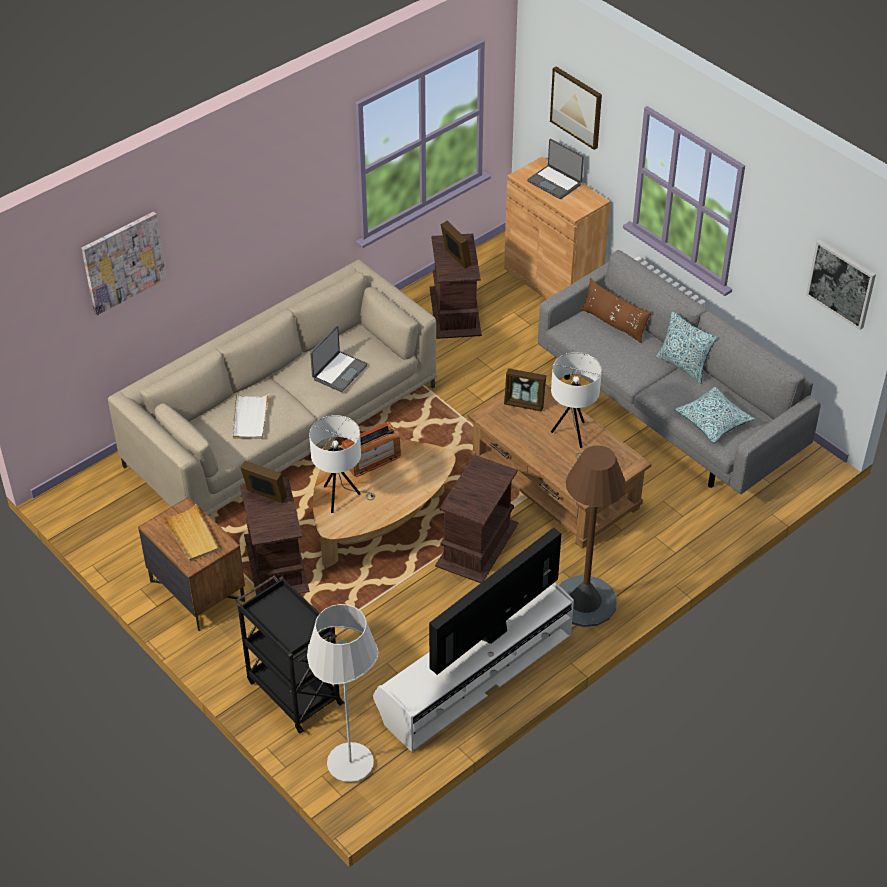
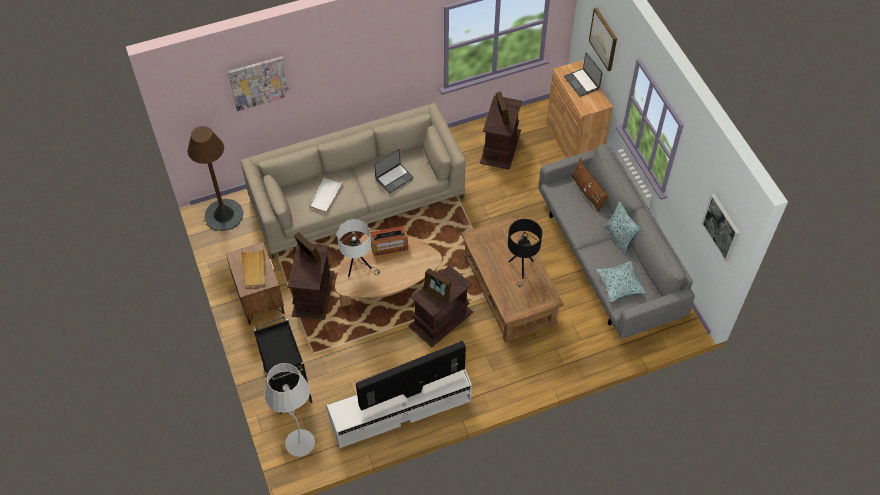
camera: 20 degrees right, 10 degrees up
picture frame [504,368,546,411] -> picture frame moved to [423,269,451,302]
white table lamp [551,352,602,459] -> black table lamp [508,219,542,287]
brown floor lamp [559,445,626,627] -> brown floor lamp moved to [187,126,243,231]

